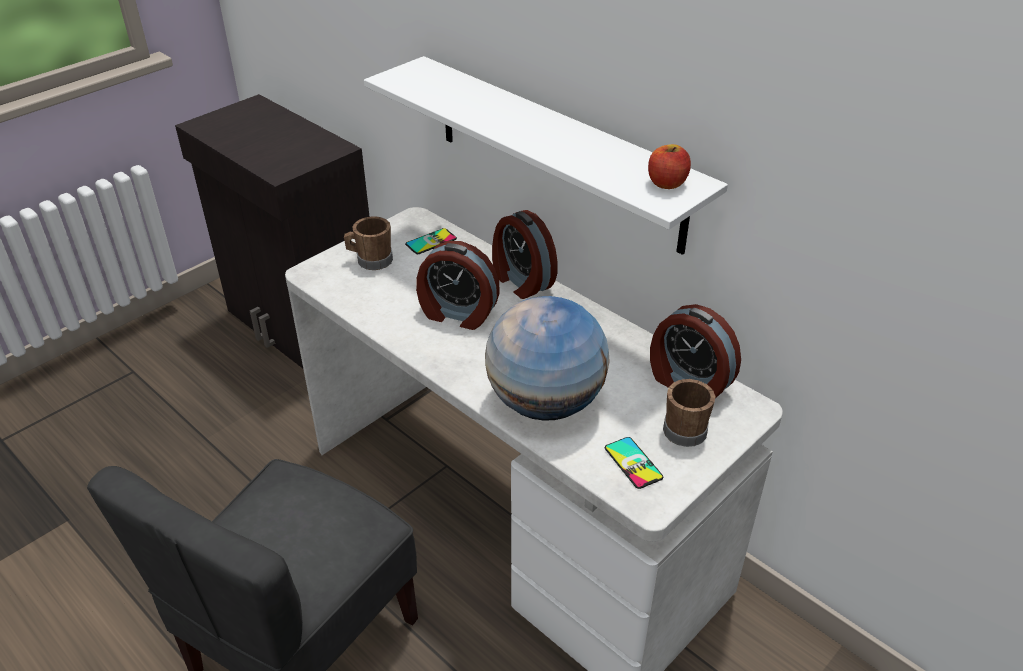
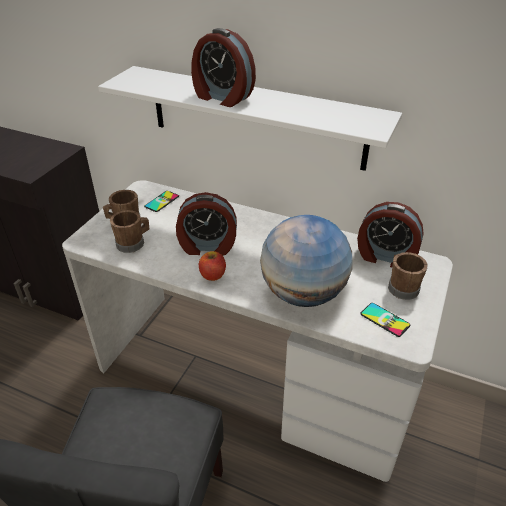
camera: 20 degrees left, 0 degrees up
alarm clock [492,210,558,299] -> alarm clock moved to [191,28,256,107]
apple [648,144,691,189] -> apple moved to [199,251,226,281]
none -> brown mug [110,210,149,253]

